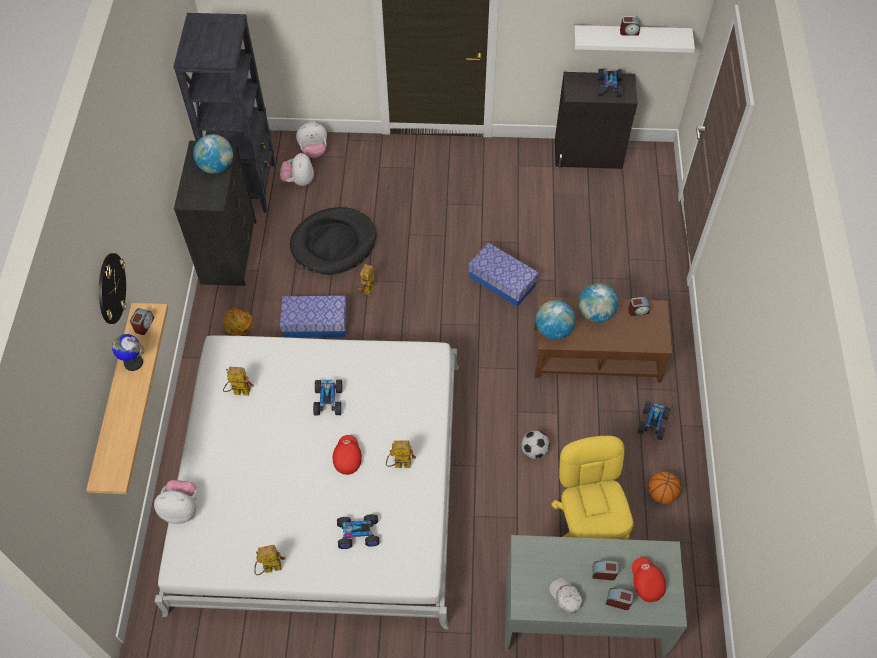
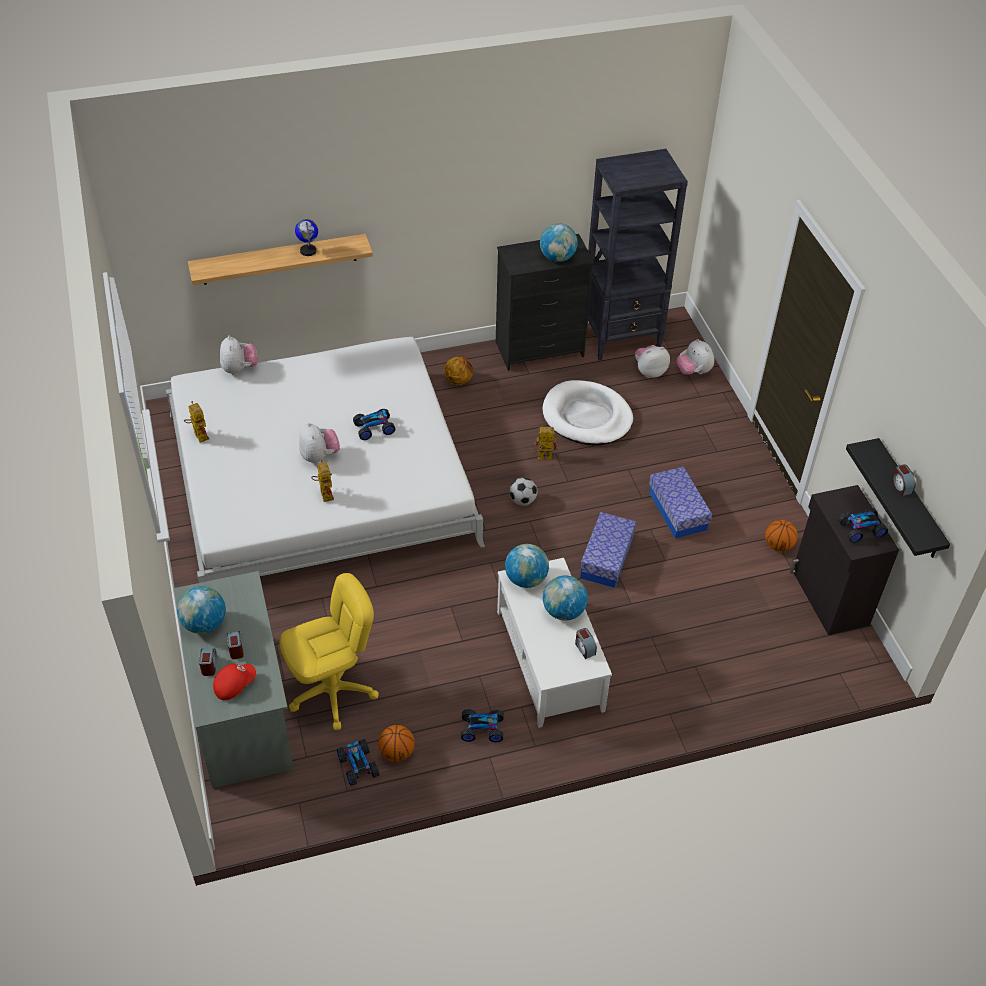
camera: 70 degrees right, 10 degrees down
wall clock [99,253,126,324] -> none
alarm clock [130,308,154,335] -> none
toy robot [223,367,254,396] -> none
storage box [280,296,347,337] -> storage box moved to [649,466,712,539]
black dog bed [290,207,377,275] -> white dog bed [542,380,633,445]
red cap [333,435,362,475] -> plush toy [299,422,340,463]
toy car [337,514,380,549] -> toy car moved to [337,739,379,786]
football [521,430,550,459] -> football moved to [510,478,537,506]
brown coffee table [535,296,672,383] -> white coffee table [497,558,612,728]
white cap [549,578,583,614] -> globe [177,586,226,634]
white shelf [574,25,695,53] -> black shelf [846,438,950,558]
none -> basketball [765,520,798,552]

